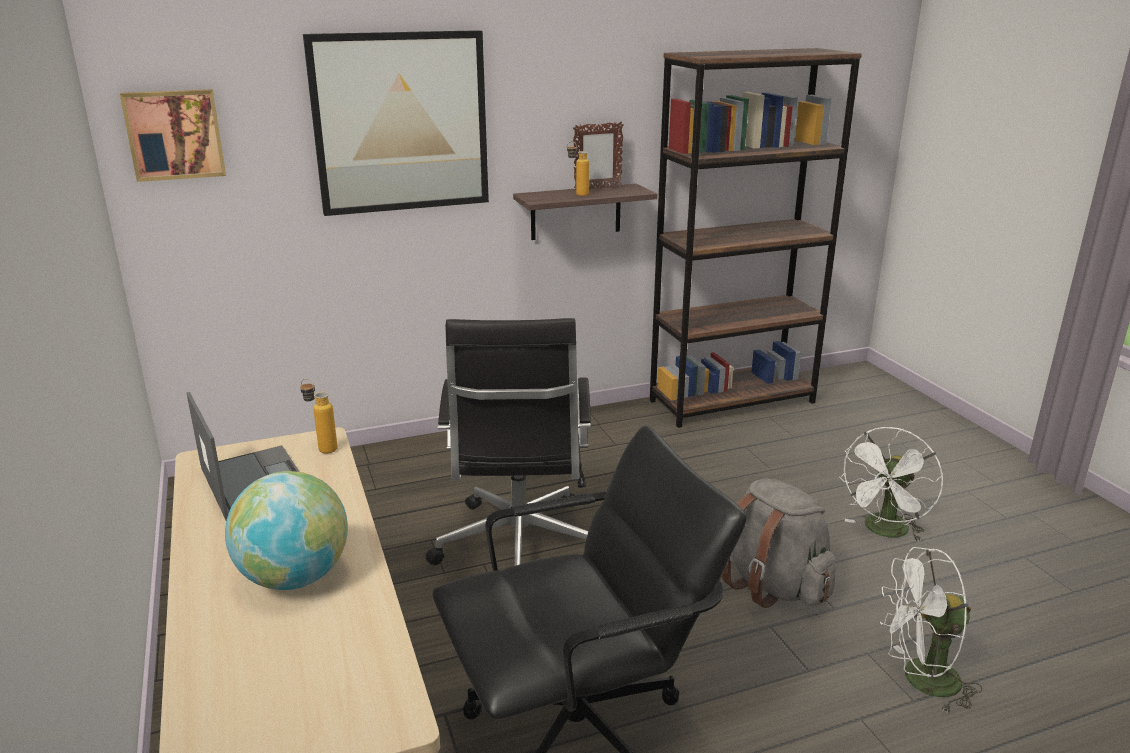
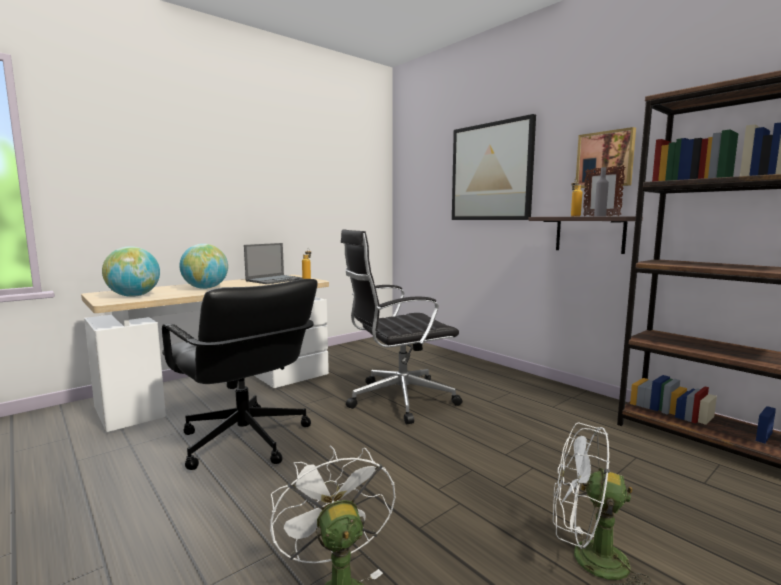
camera: 70 degrees right, 15 degrees down
picture [120,89,226,182] -> picture moved to [575,127,636,188]
grey backpack [722,478,836,608] -> none
none -> globe [102,246,160,297]
none -> grey bottle [594,167,609,216]

